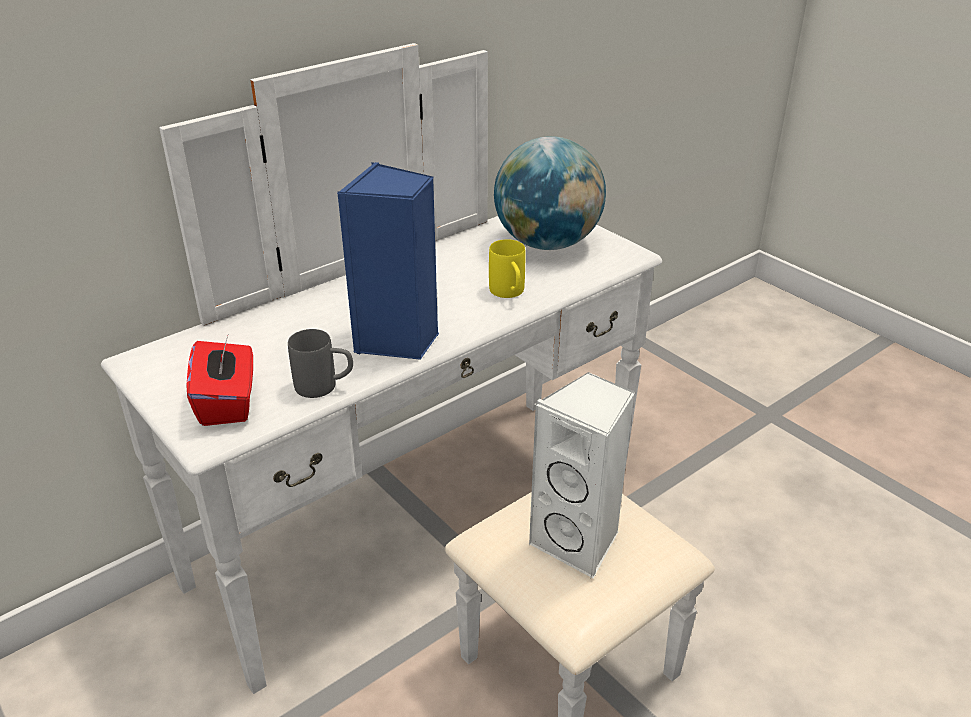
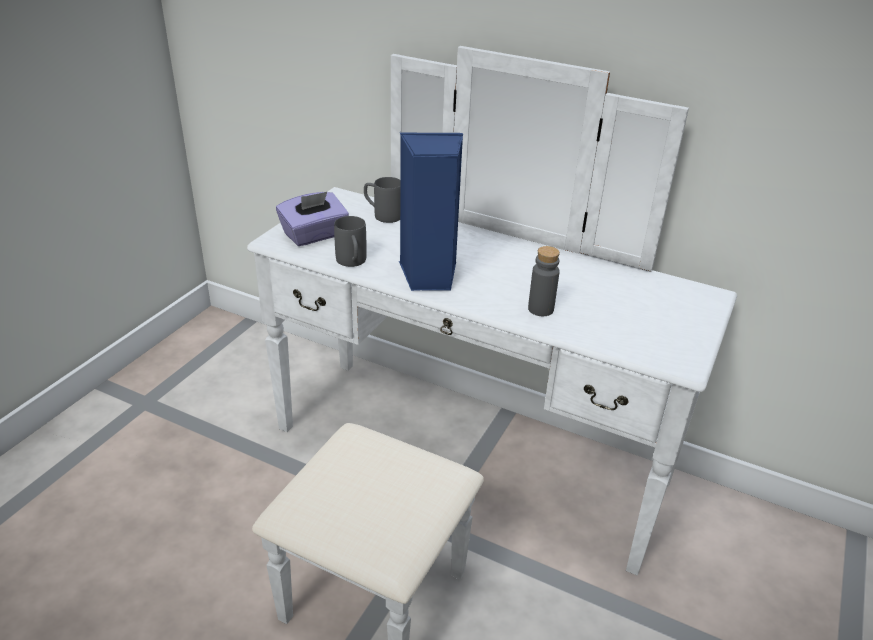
camera: 65 degrees right, 0 degrees up
red tissue box [187,333,253,426] -> purple tissue box [276,192,349,246]
yellow mug [489,239,525,298] -> grey bottle [528,246,560,316]
globe [494,136,606,250] -> none
white speaker [529,372,635,580] -> none
none -> grey mug [364,177,401,223]

